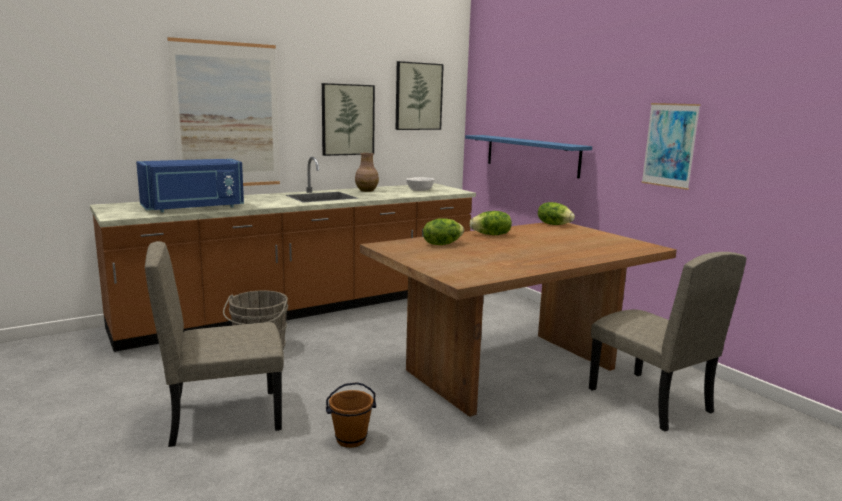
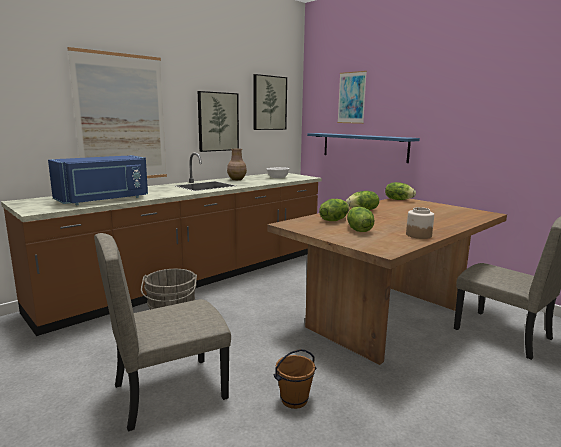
camera: 10 degrees left, 0 degrees up
picture [641,103,701,190] -> picture moved to [337,71,367,124]
none -> lettuce [347,206,375,232]
none -> jar [406,207,434,239]

